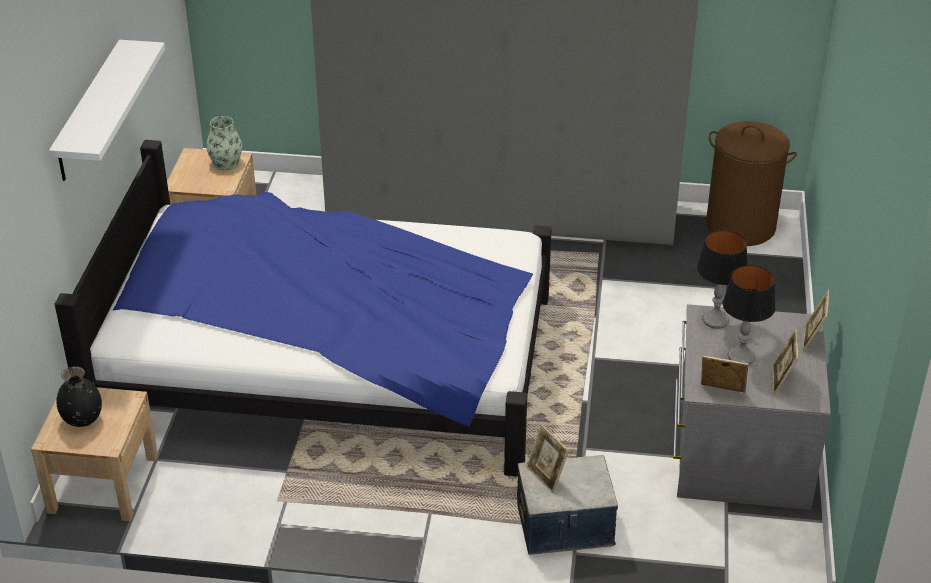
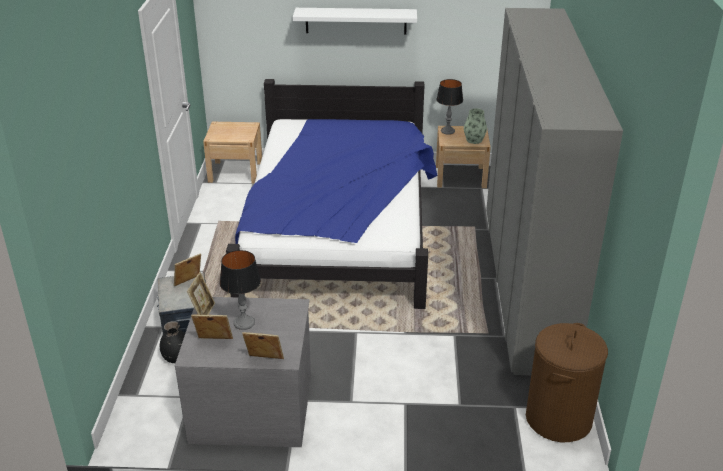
camera: 85 degrees right, 5 degrees down
black vase [57,366,102,427] -> black vase moved to [160,321,185,363]
table lamp [697,230,748,329] -> table lamp moved to [436,79,463,135]

